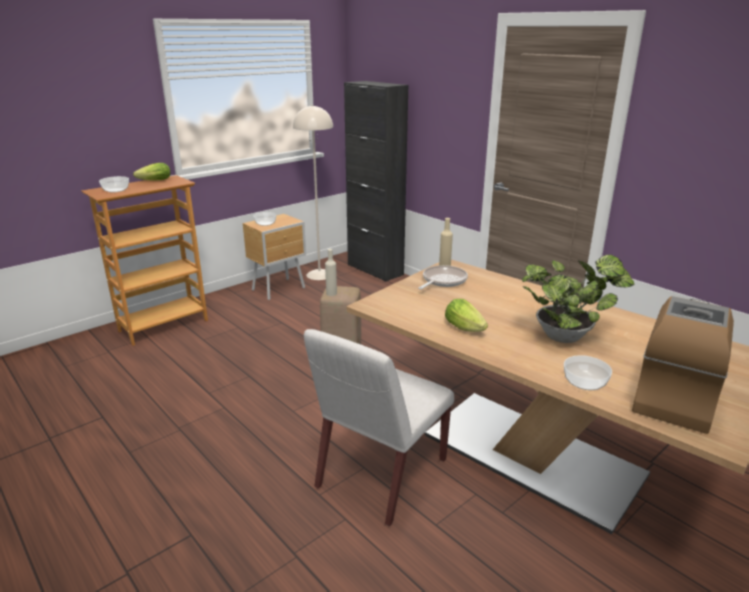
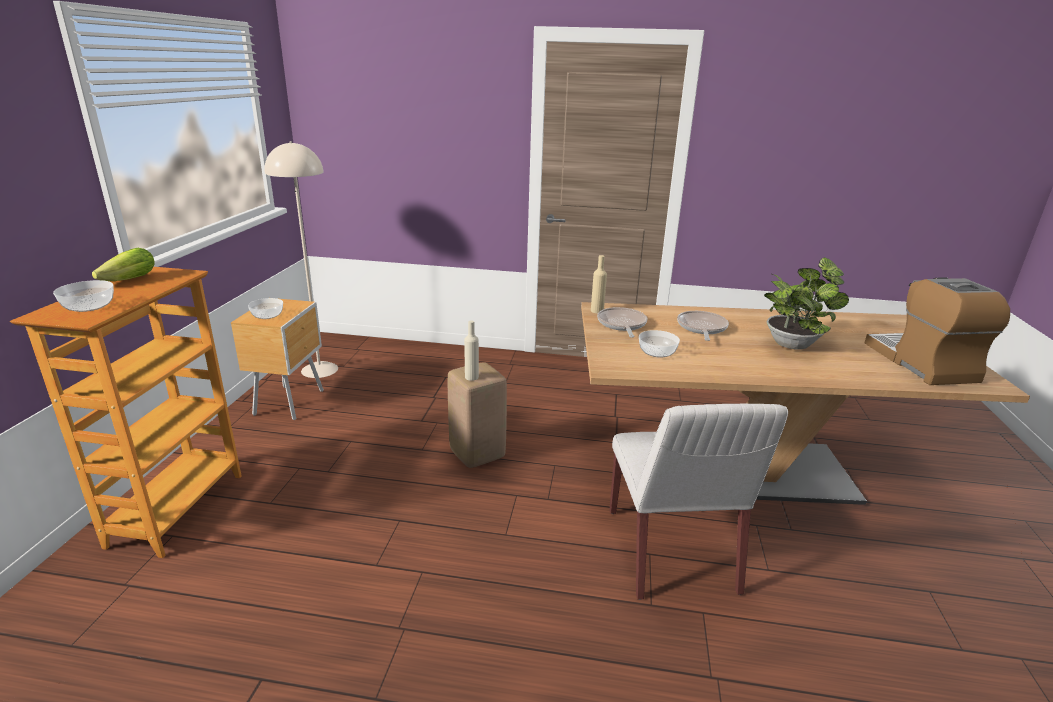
camera: 40 degrees left, 0 degrees up
black cabinet [344,81,408,282] -> none
lettuce [445,299,488,332] -> none
bowl [564,355,612,390] -> bowl moved to [639,330,680,358]
none -> frying pan [677,311,729,341]

